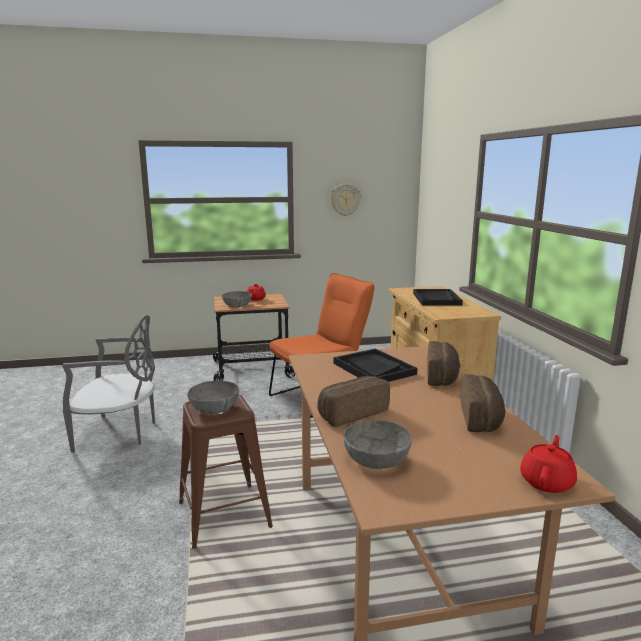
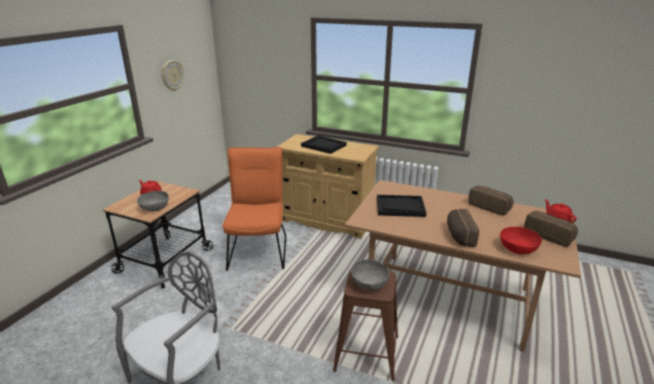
camera: 55 degrees left, 10 degrees up
grey bowl [344,420,412,469] -> red bowl [500,227,542,254]
bread [427,341,460,386] -> bread moved to [524,211,578,247]

